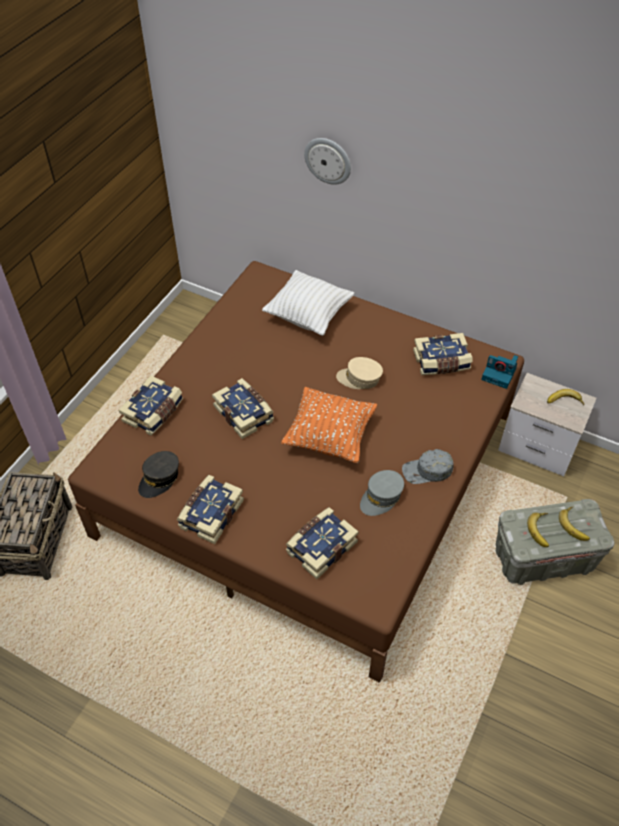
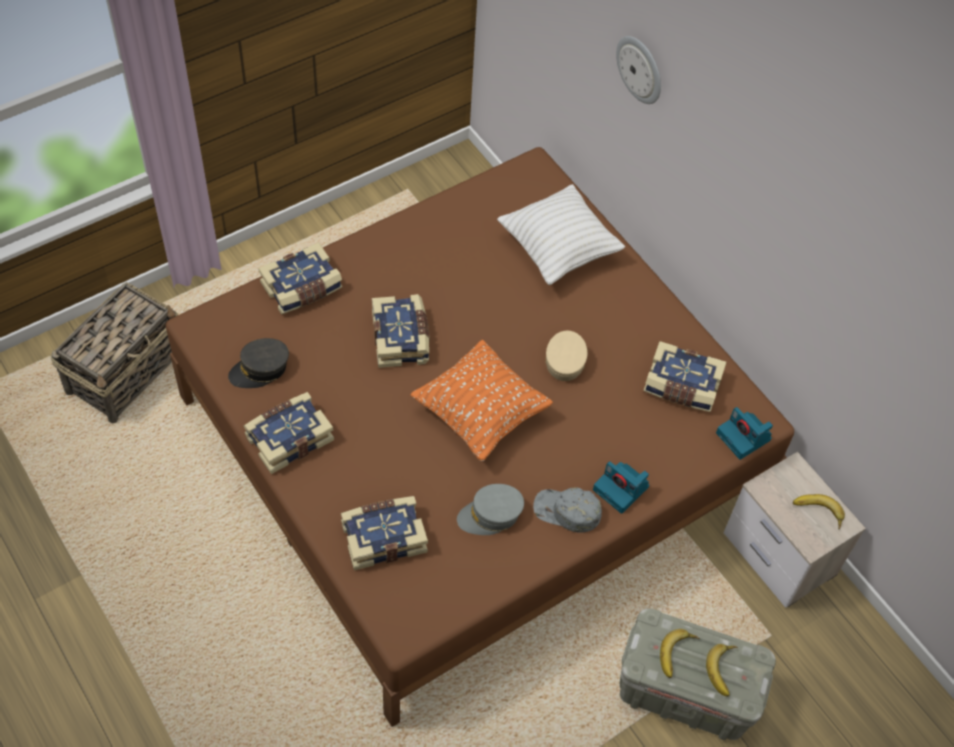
camera: 25 degrees right, 5 degrees up
beige cap [336,357,383,389] -> beige cap turned 60 degrees clockwise [545,331,588,381]
none -> camera [593,461,649,514]

